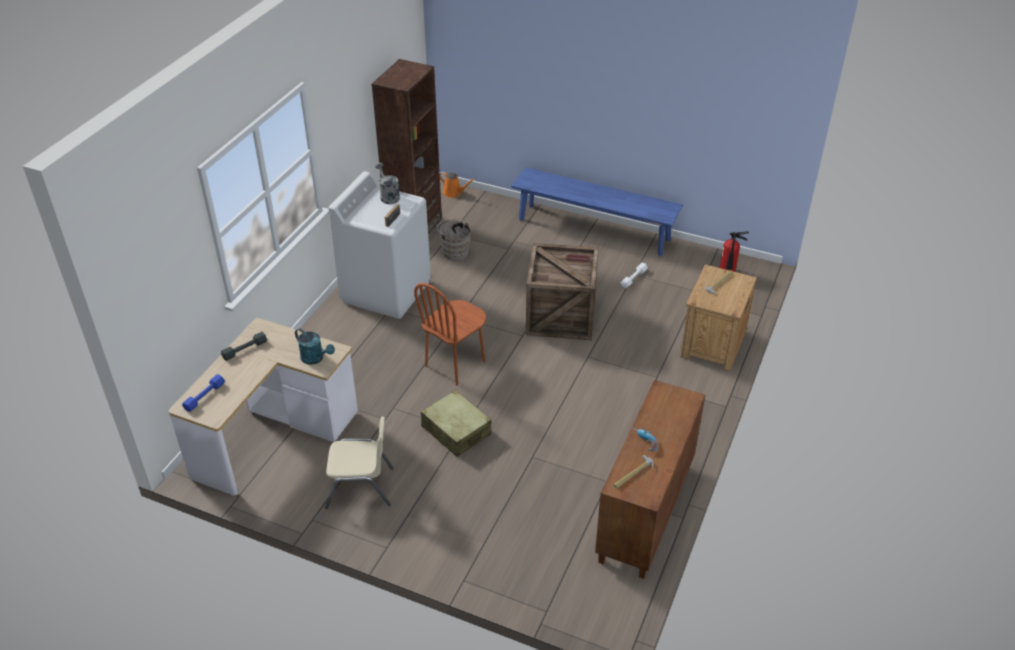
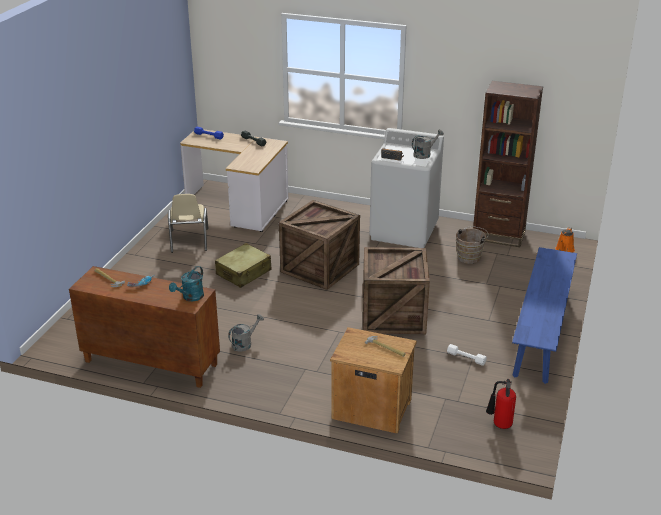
camera: 85 degrees right, 10 degrees down
turquoise watering can [295,328,335,365] -> turquoise watering can moved to [169,266,204,301]
brown chair [414,283,486,386] -> crate [279,200,360,290]
none -> grey watering can [228,314,264,351]

